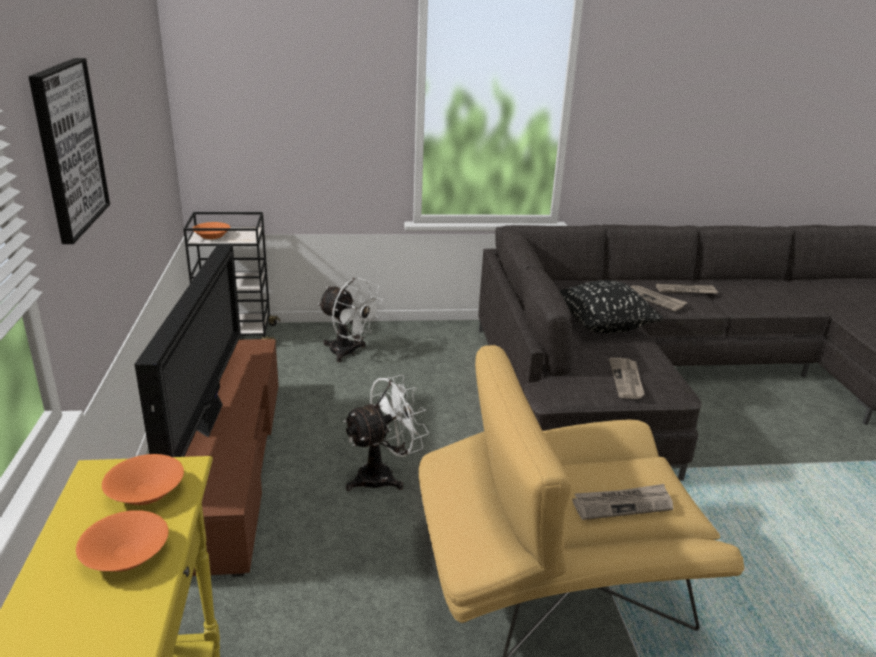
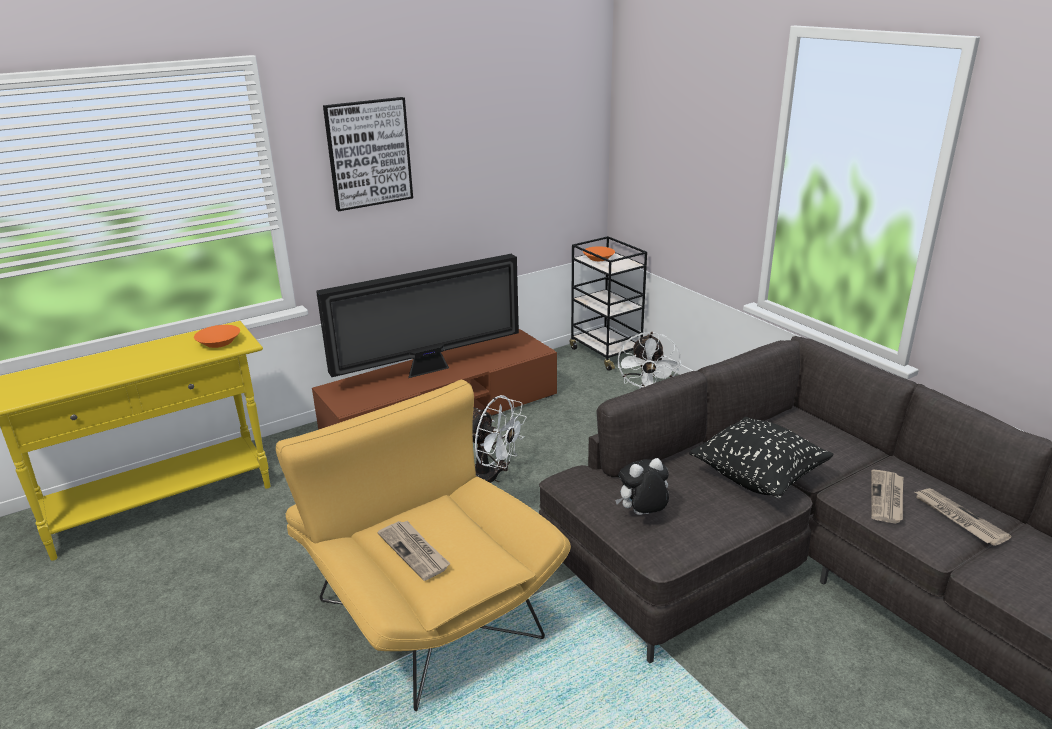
camera: 65 degrees right, 0 degrees up
orange bowl [76,510,168,572] -> none
newspaper [609,358,645,399] -> plush toy [615,458,669,515]

